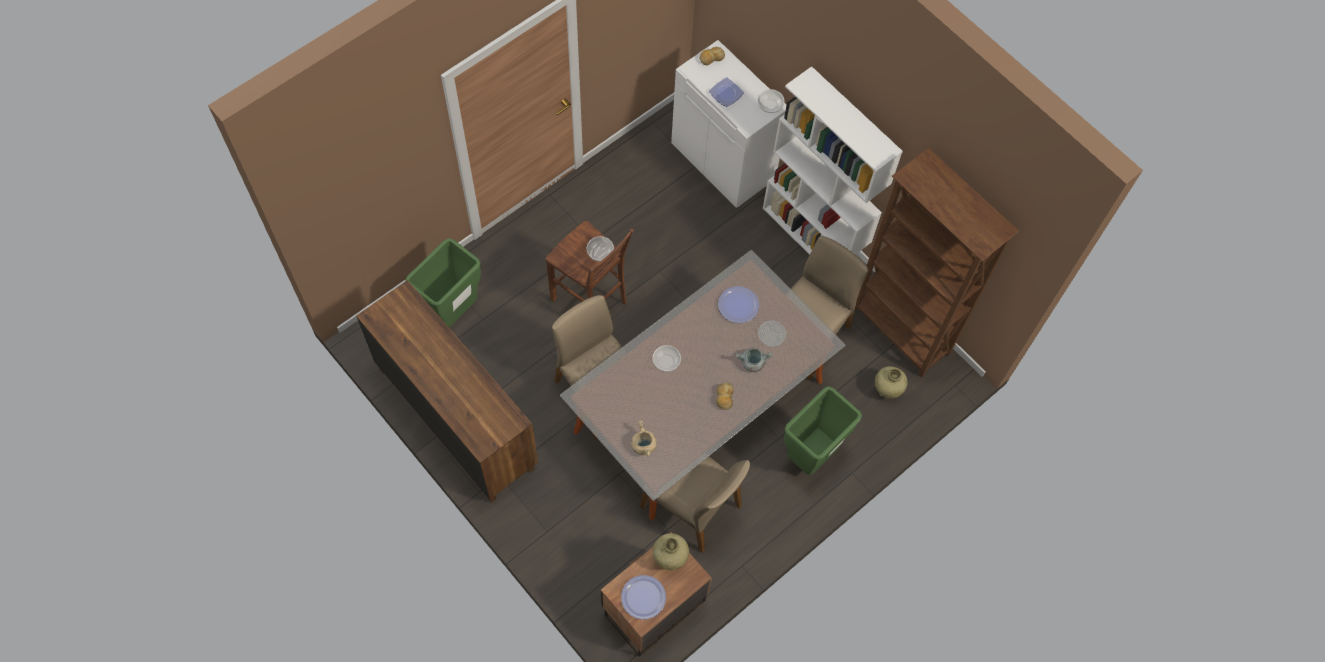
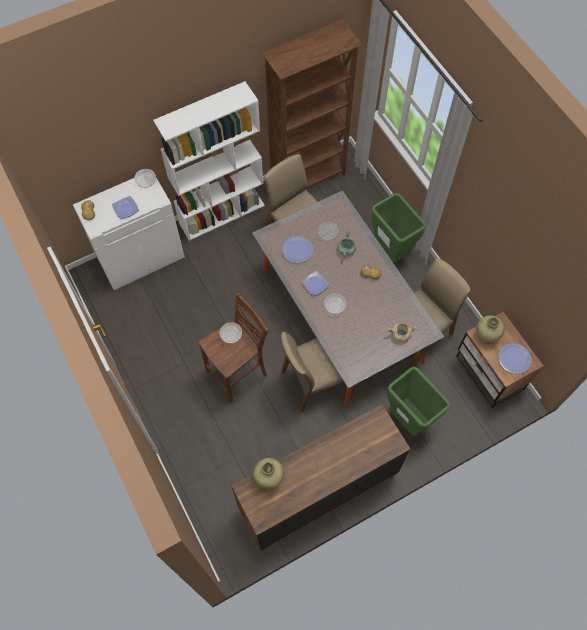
camera: 75 degrees left, 0 degrees up
green trash can [405,238,481,327] -> green trash can moved to [387,367,450,436]
beige vase [875,366,908,398] -> beige vase moved to [253,458,284,489]
none -> plate [301,271,330,296]

